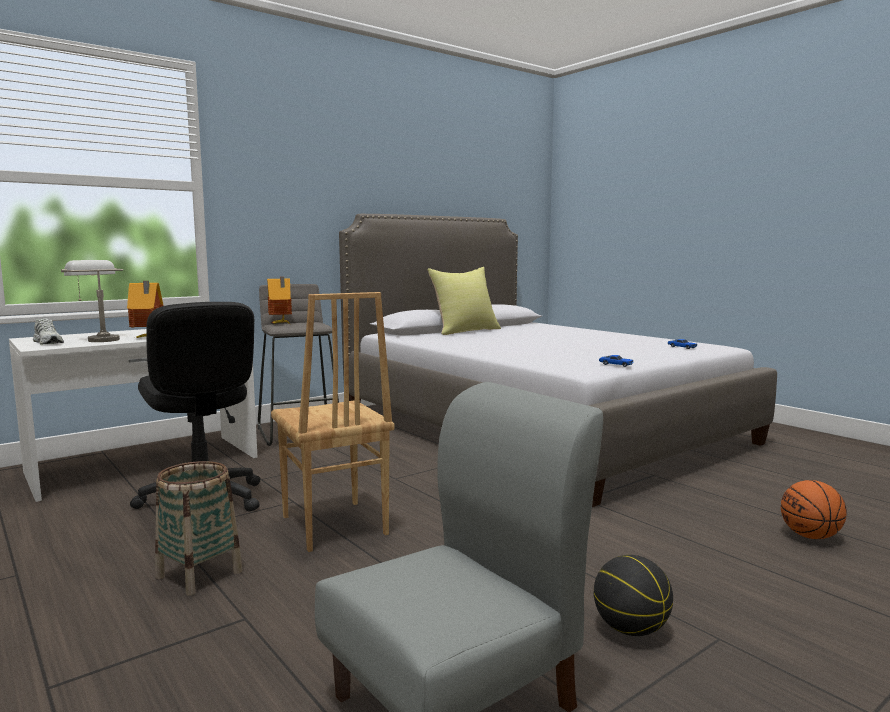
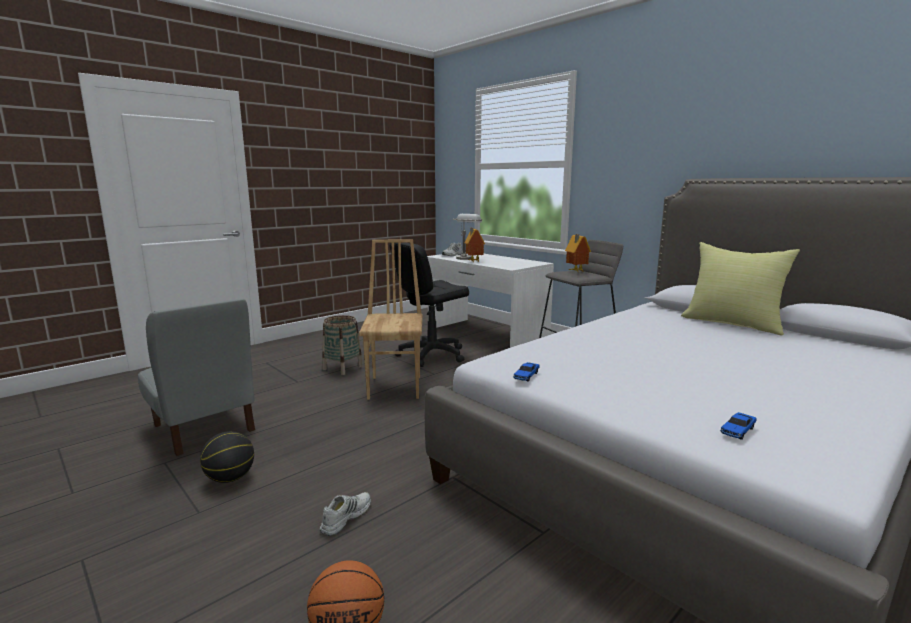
camera: 85 degrees right, 5 degrees up
brown chair [271,292,394,552] -> brown chair turned 120 degrees clockwise [359,239,423,400]
none -> white shoe [320,492,371,536]

